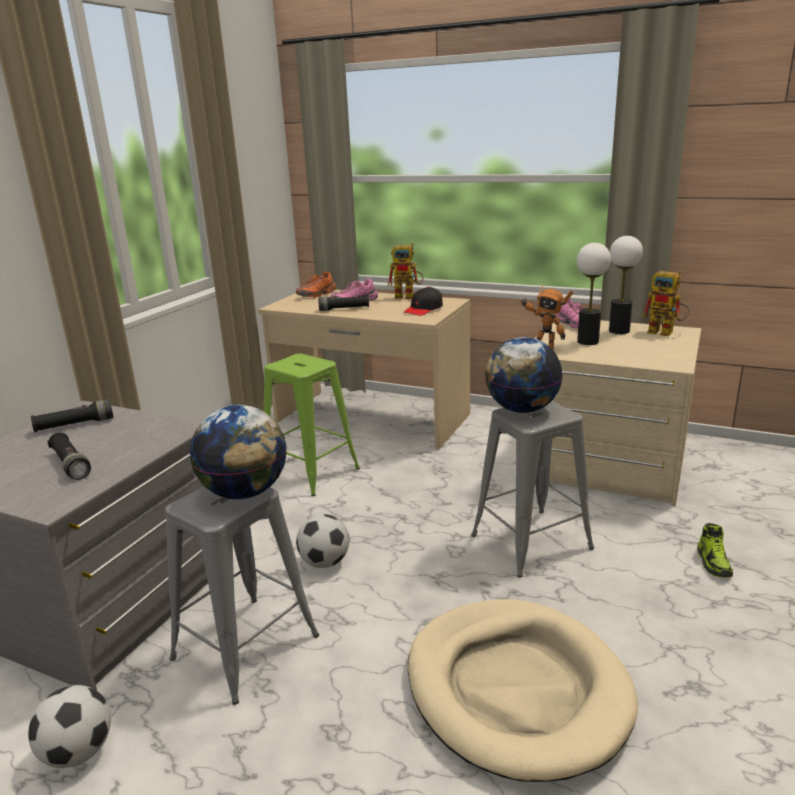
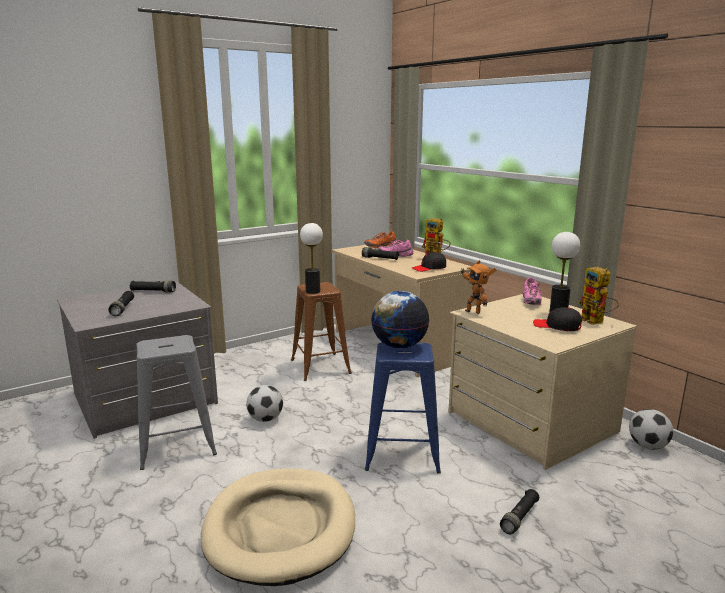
camera: 30 degrees right, 5 degrees down
football [28,685,111,768] -> football moved to [629,409,673,450]
globe [190,405,286,499] -> none
green stool [264,354,360,496] -> brown stool [291,282,352,381]
grey stool [471,401,594,577] -> blue stool [365,342,441,474]
table lamp [577,243,611,345] -> table lamp moved to [300,223,323,294]
shoe [697,523,733,578] -> black flashlight [500,489,539,534]
none -> black cap [533,307,582,331]

